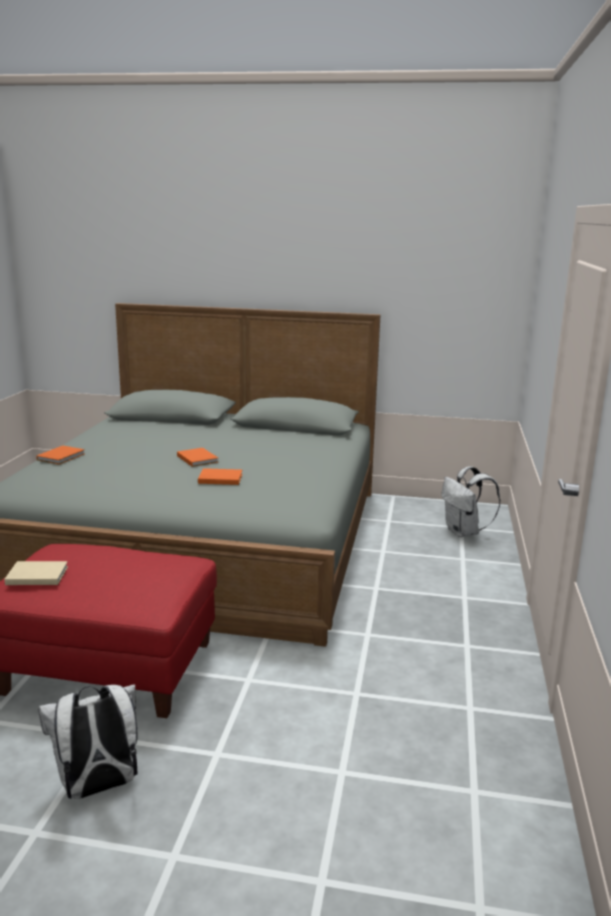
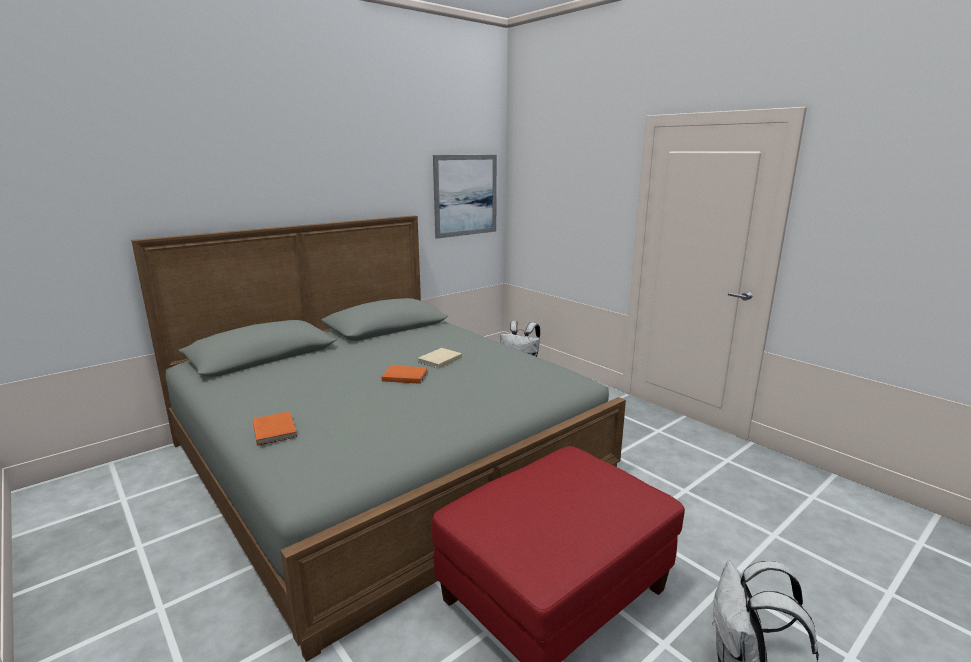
camera: 50 degrees left, 0 degrees up
beige book [4,561,68,585] -> beige book moved to [418,348,462,369]
orange book [198,468,242,485] -> none
none -> picture [433,155,497,239]

